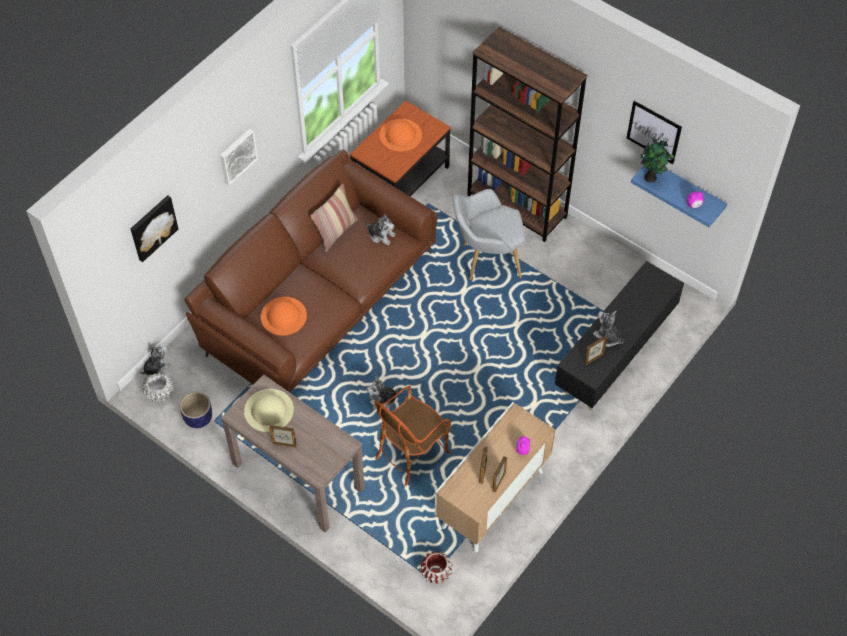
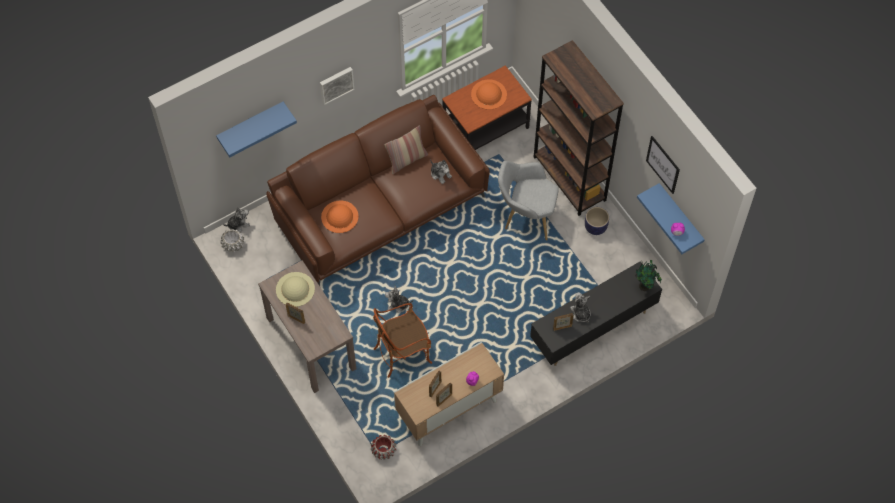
camera: 20 degrees right, 5 degrees up
picture [130,195,178,262] -> blue shelf [216,102,297,157]
planter [180,392,212,428] -> planter moved to [585,207,609,235]
potted plant [640,139,674,183] -> potted plant moved to [635,260,662,291]

